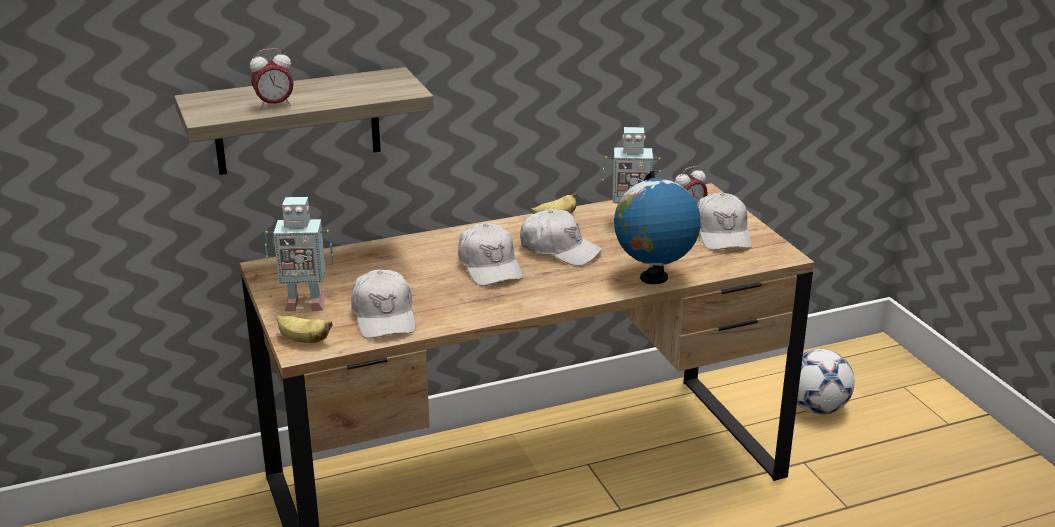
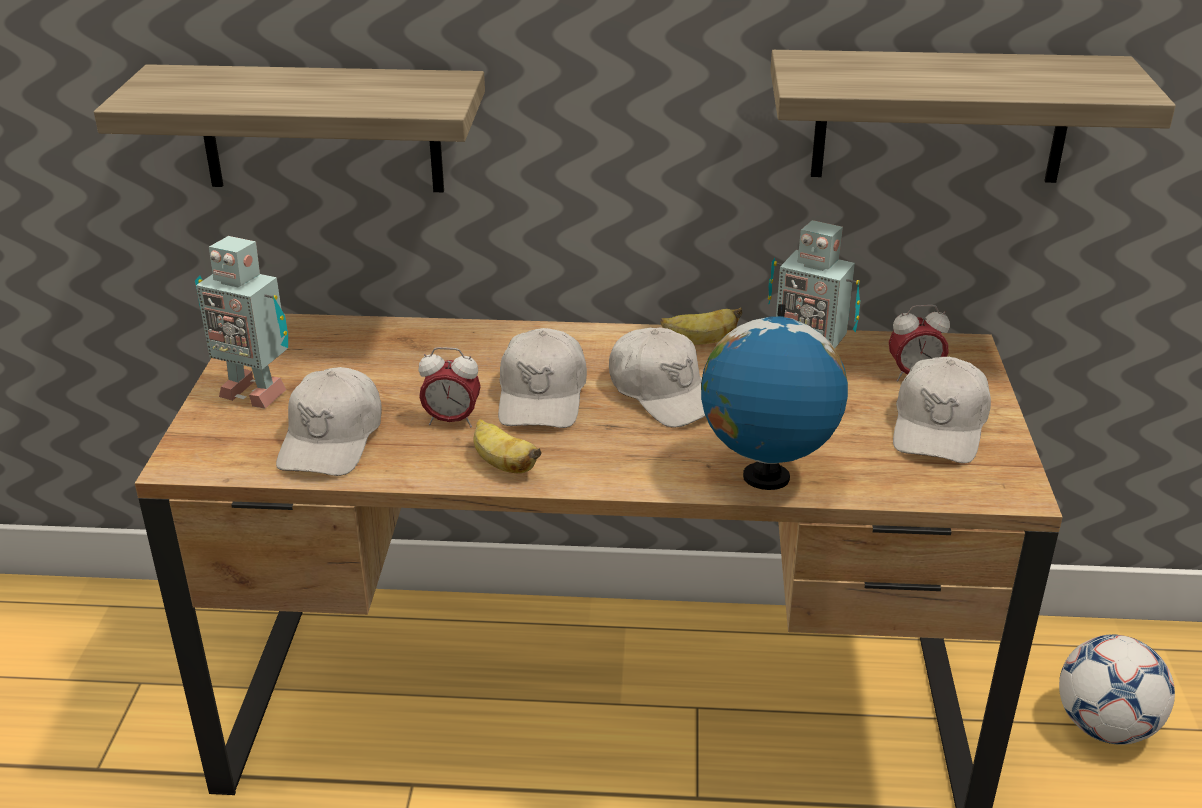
camera: 25 degrees right, 5 degrees up
alarm clock [250,48,293,109] -> alarm clock moved to [418,347,481,427]
banana [277,315,332,343] -> banana moved to [474,419,542,473]
none -> shelf [770,50,1176,183]

